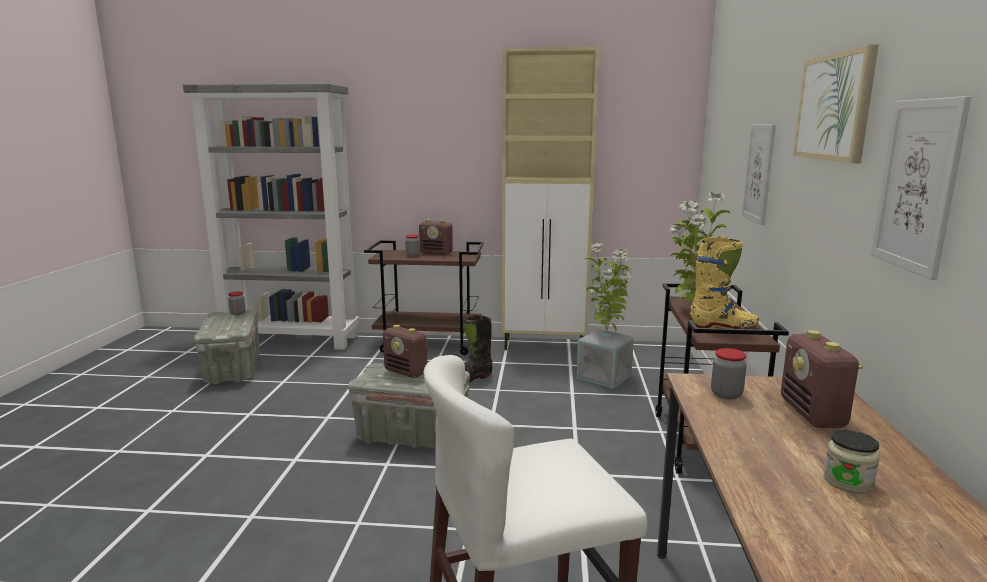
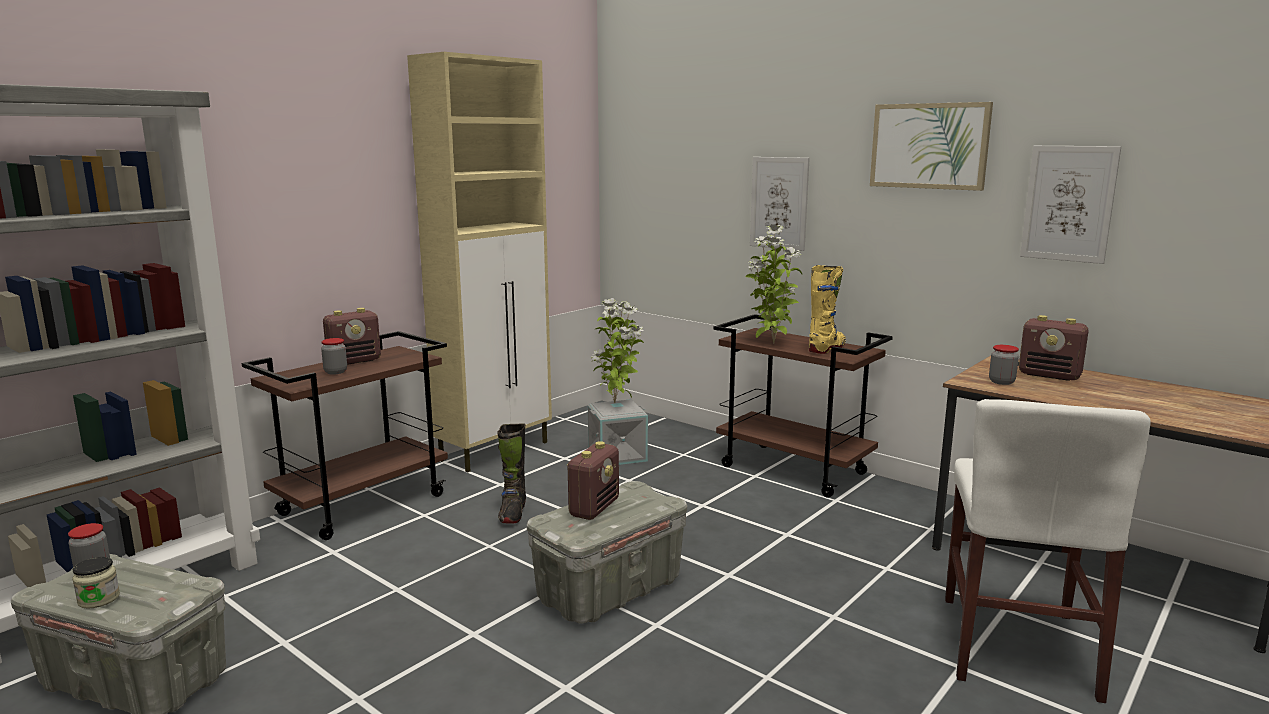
camera: 55 degrees left, 0 degrees up
radio [383,325,427,378] -> radio turned 45 degrees counterclockwise [567,441,619,520]
jar [823,430,880,494] -> jar moved to [72,557,120,609]

